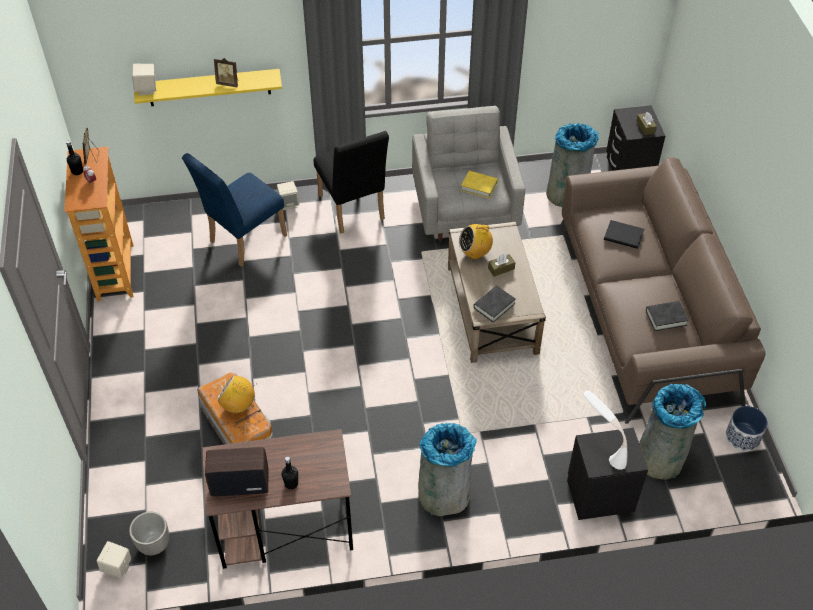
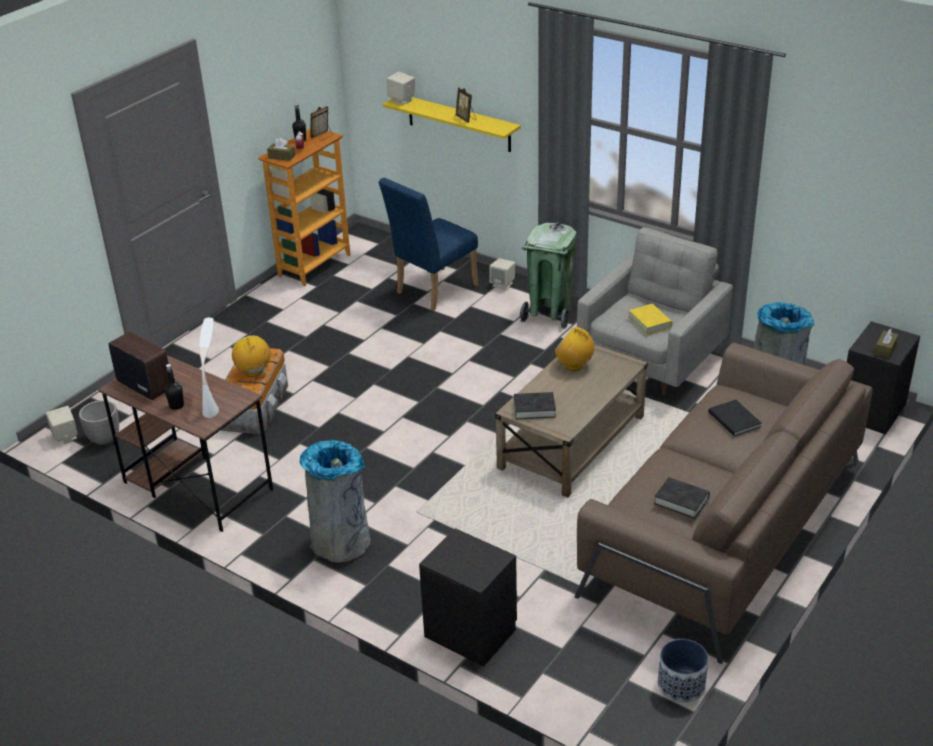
camera: 45 degrees right, 15 degrees down
blue chair [182,153,287,267] -> blue chair turned 45 degrees counterclockwise [379,178,478,311]
black chair [313,131,389,233] -> green trash can [520,222,577,329]
brown tissue box [488,254,515,277] -> brown tissue box moved to [267,138,295,161]
white table lamp [583,390,627,470] -> white table lamp moved to [199,317,219,418]
grey trash can [639,384,706,480] -> none

